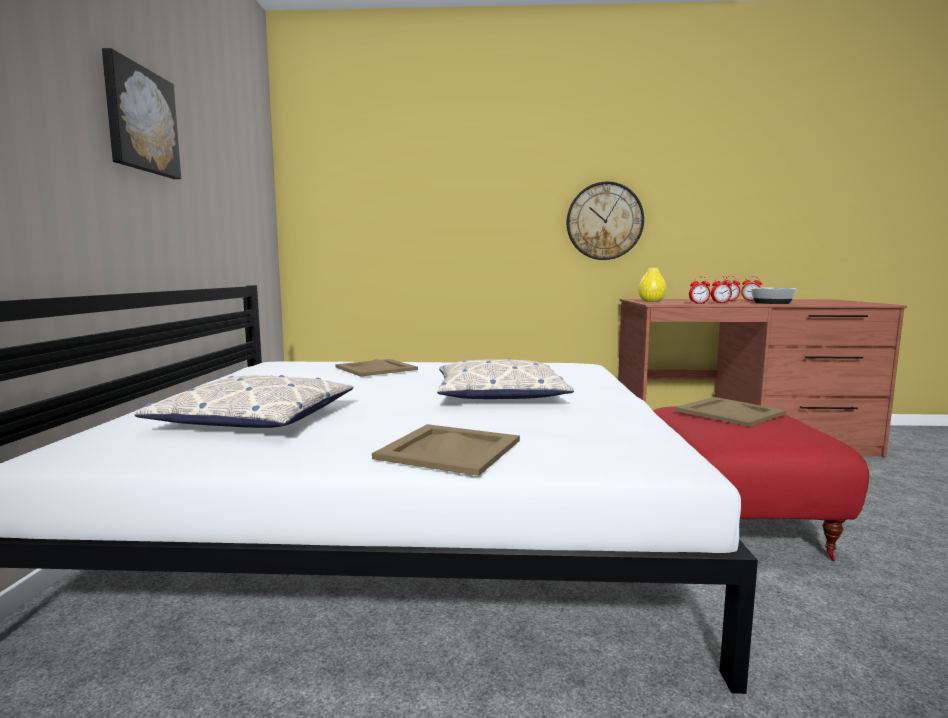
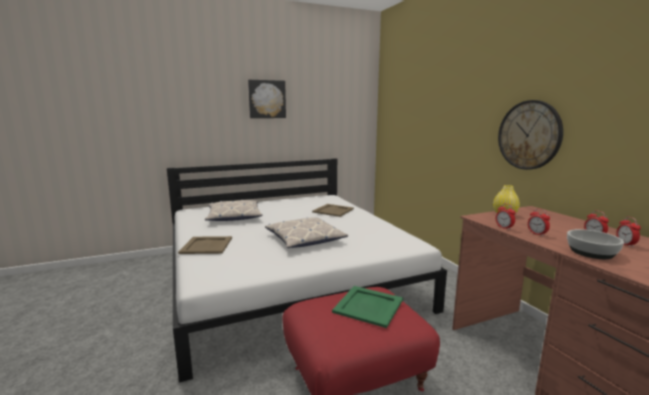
camera: 65 degrees right, 5 degrees up
beige tray [675,397,787,427] -> green tray [332,286,403,328]

